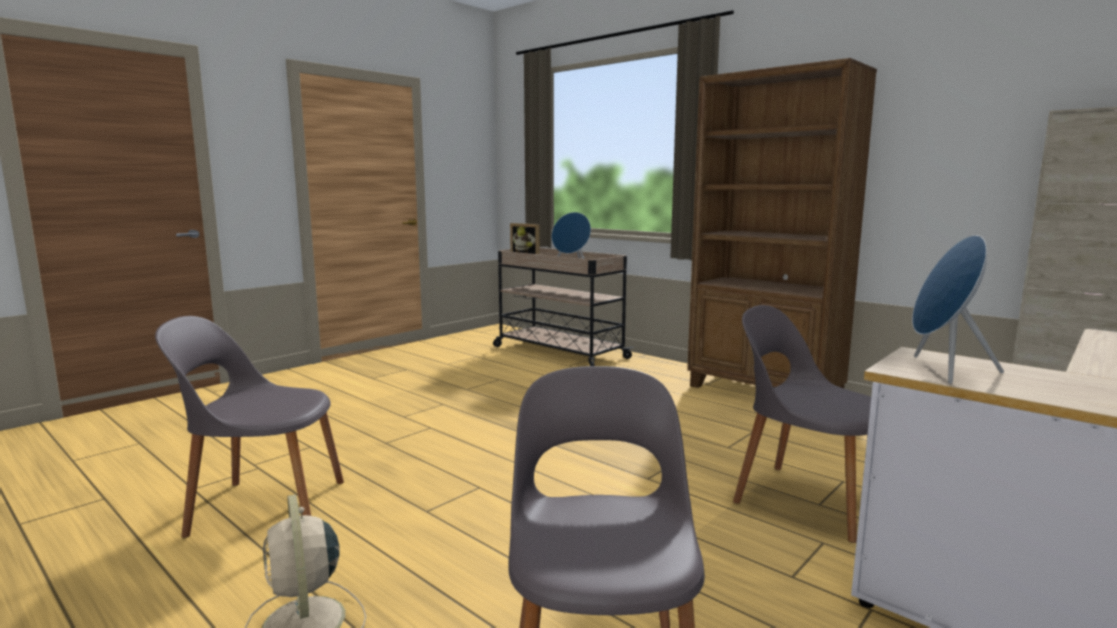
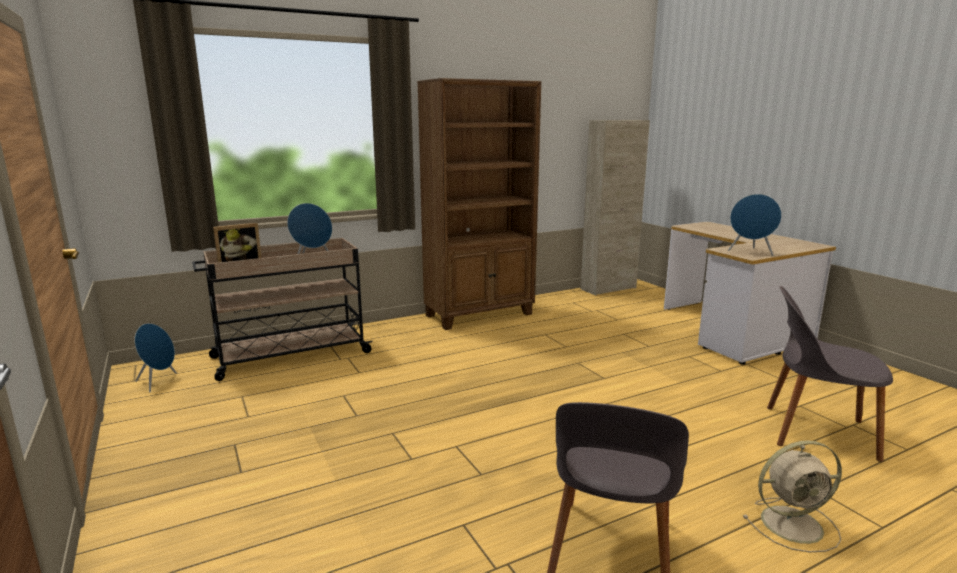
camera: 70 degrees left, 5 degrees up
grey chair [733,305,871,543] -> none
none -> blue speaker [135,323,177,393]

